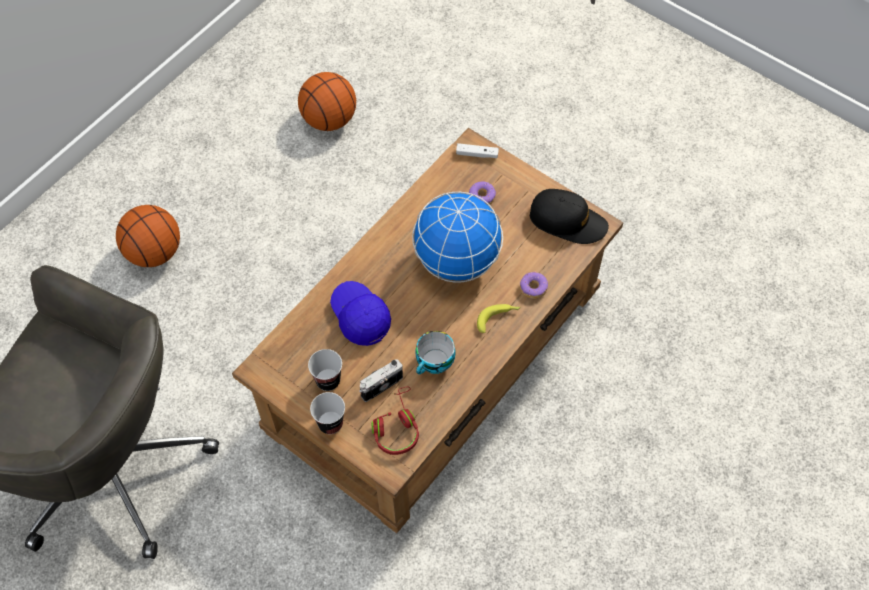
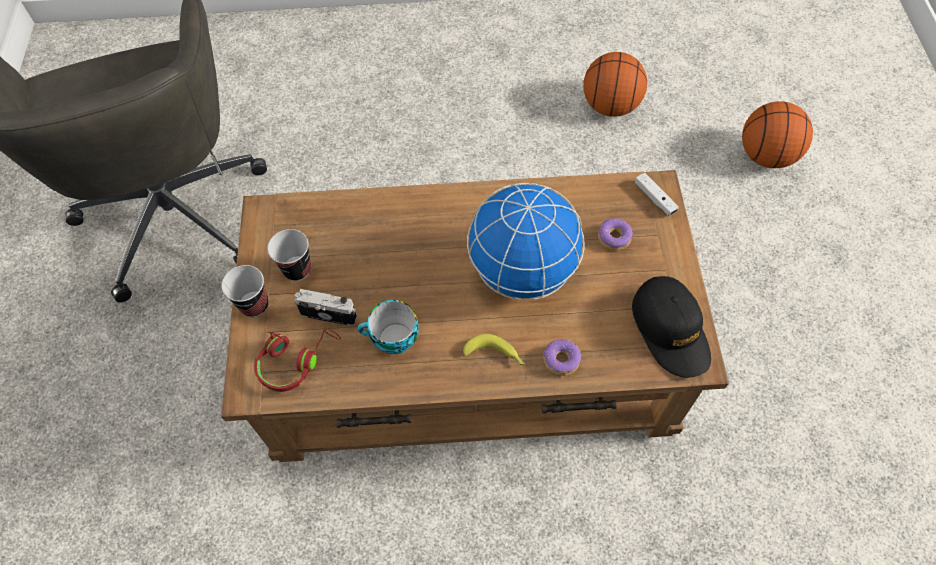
camera: 50 degrees right, 0 degrees up
basketball [116,205,180,267] -> basketball moved to [742,101,813,168]
blue cap [330,281,391,346] -> none

